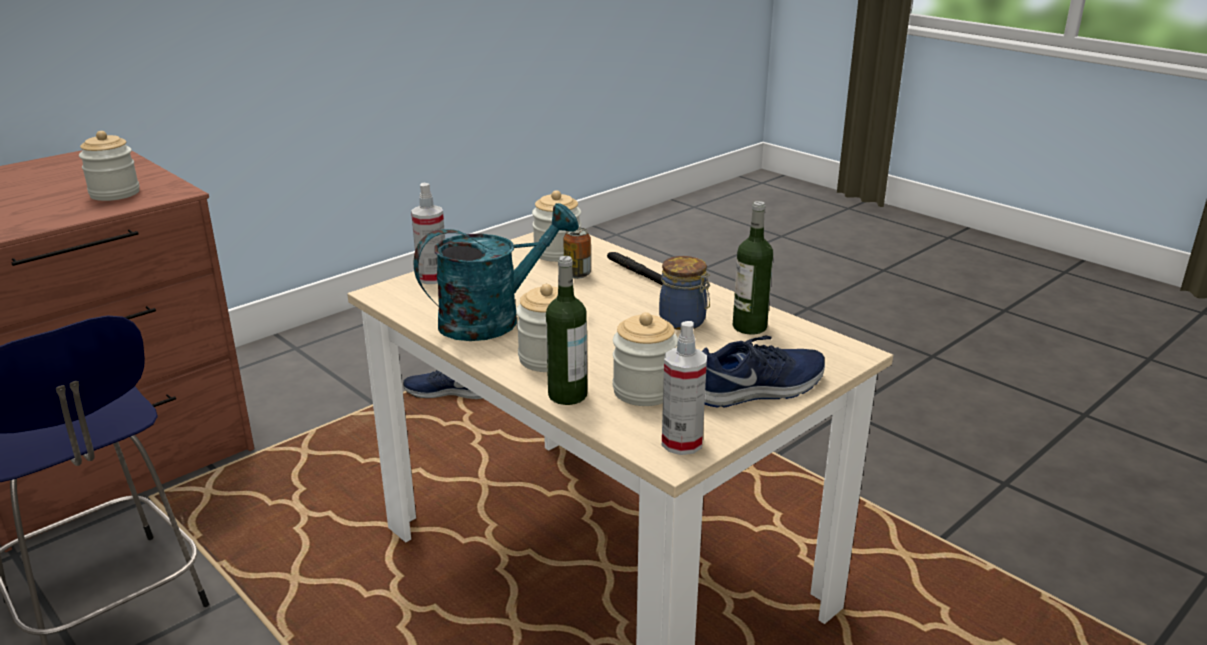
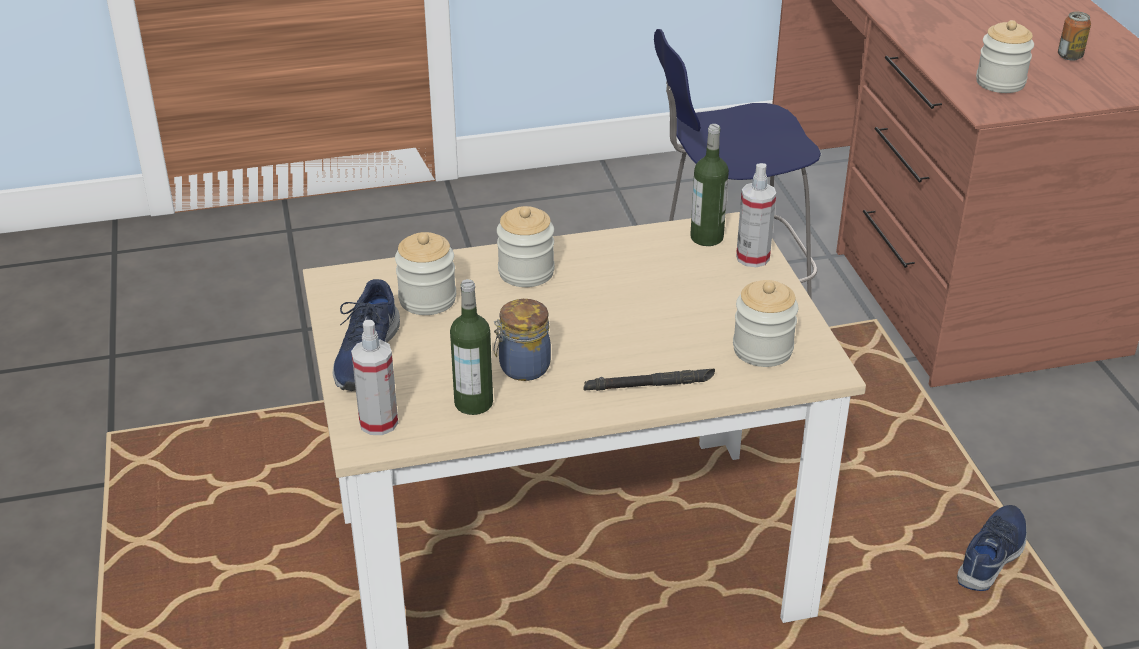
camera: 120 degrees right, 10 degrees up
turquoise watering can [413,203,579,341] -> none
bottle [546,256,587,405] -> bottle moved to [690,124,729,246]
can [564,227,591,279] -> can moved to [1058,12,1091,61]
spray bottle [662,321,707,455] -> spray bottle moved to [351,320,398,435]

